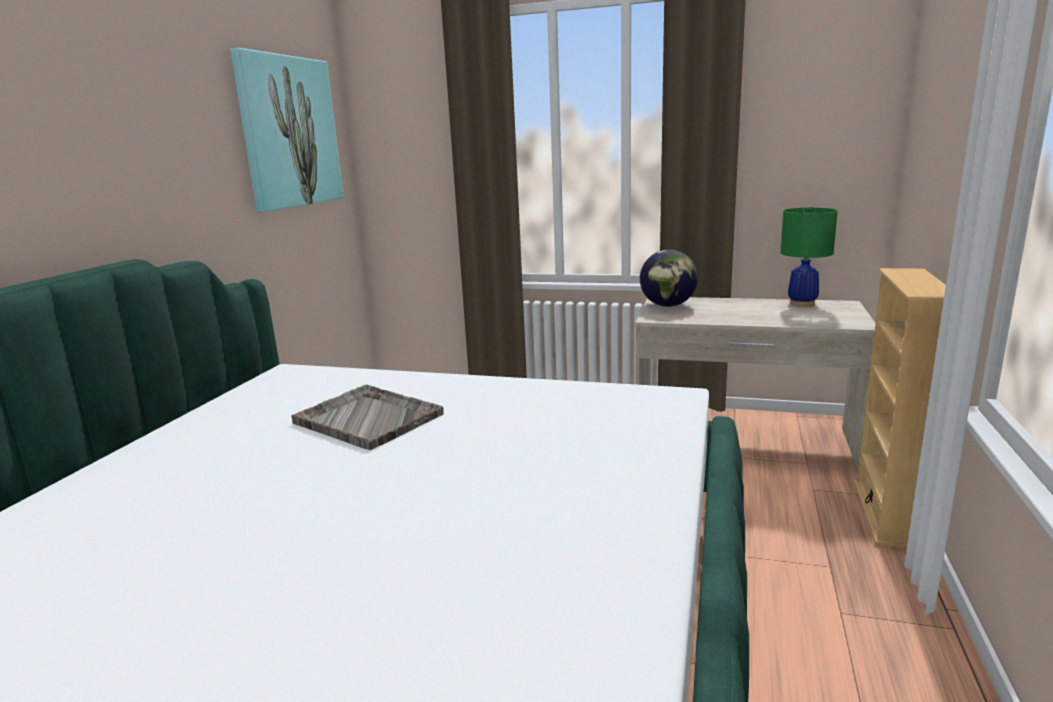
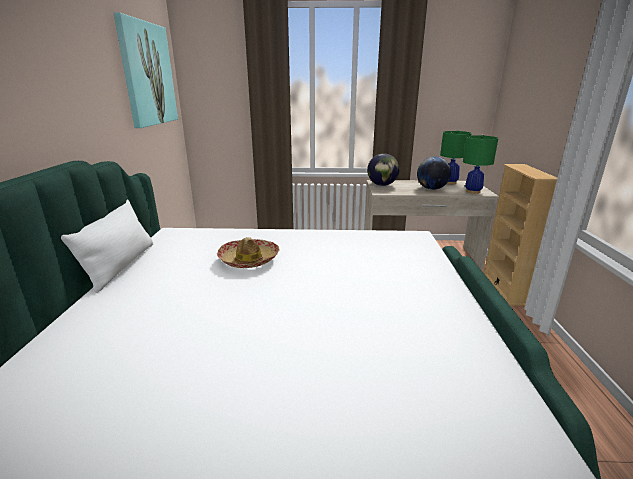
camera: 15 degrees left, 5 degrees up
grey tray [291,385,444,450] -> hat [217,237,280,268]
none -> white pillow [61,199,153,293]
none -> globe [417,156,451,190]
none -> green table lamp [463,135,498,194]

